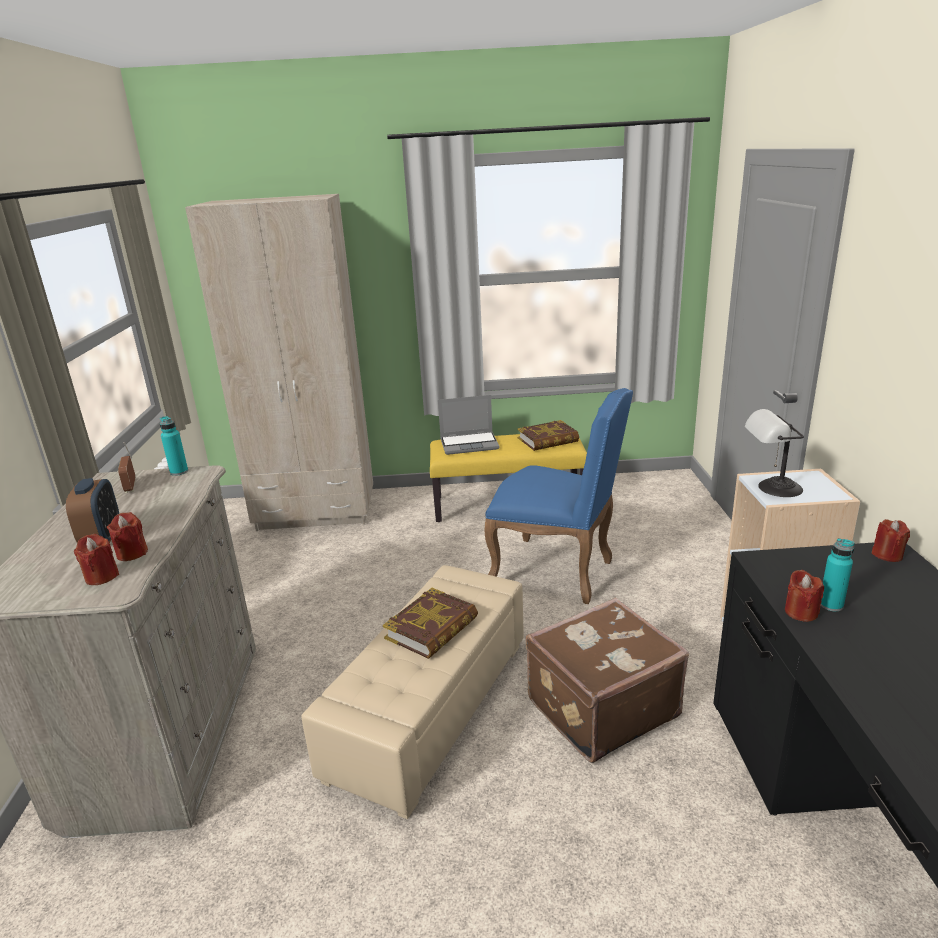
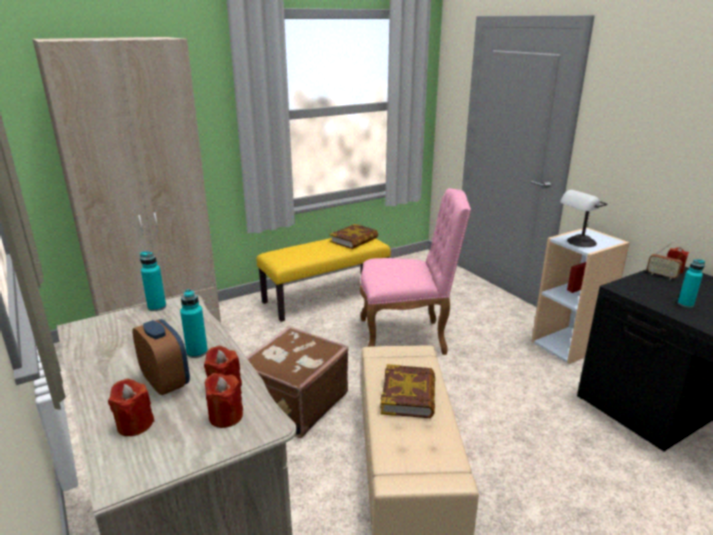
camera: 30 degrees left, 0 degrees up
radio [118,442,136,493] -> radio moved to [647,243,682,280]
laptop [438,395,500,455] -> none
blue chair [485,388,633,604] -> pink chair [360,188,471,355]
brown suitcase [526,598,689,763] -> brown suitcase moved to [246,326,349,438]
red candle [785,570,824,622] -> red candle moved to [108,379,154,436]
none -> turquoise bottle [180,289,208,358]

